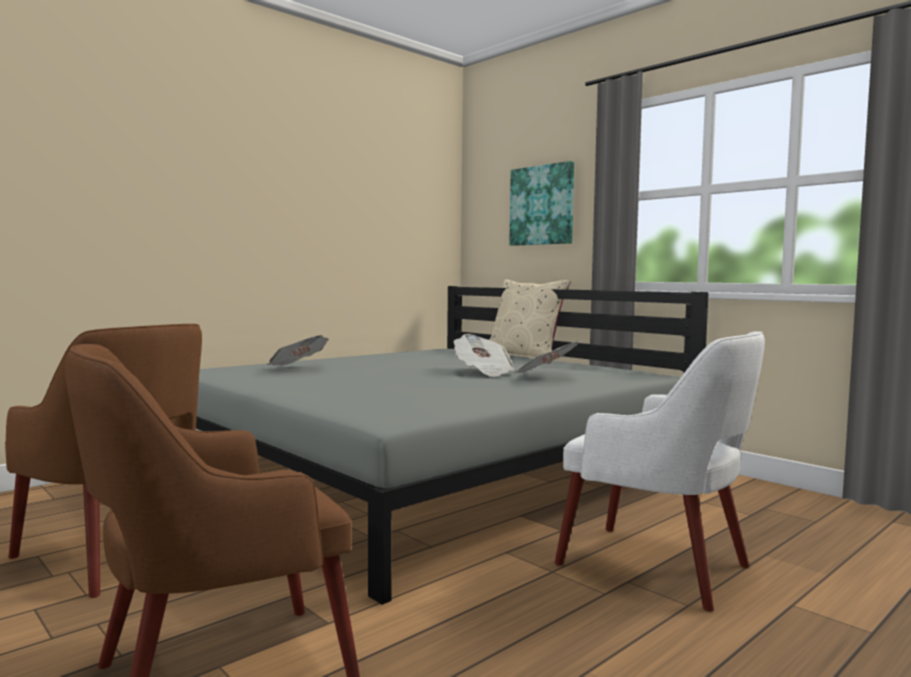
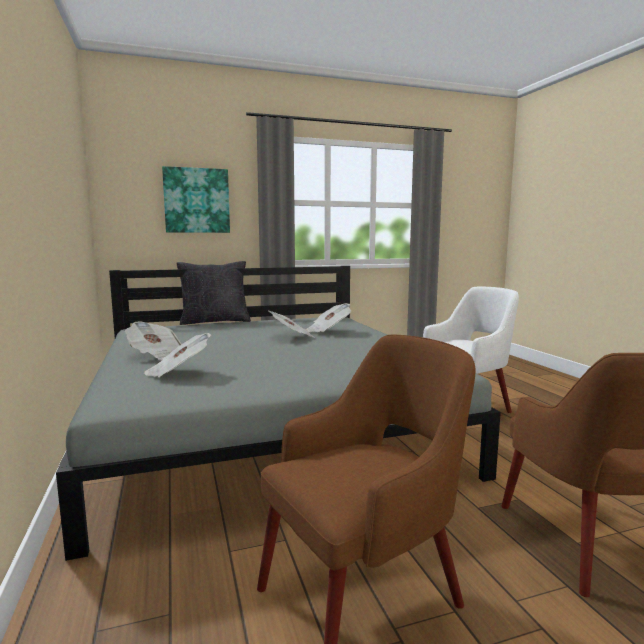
camera: 65 degrees left, 5 degrees up
beige pillow [489,280,571,357] -> black pillow [177,261,251,325]
none -> newspaper [125,321,182,361]

